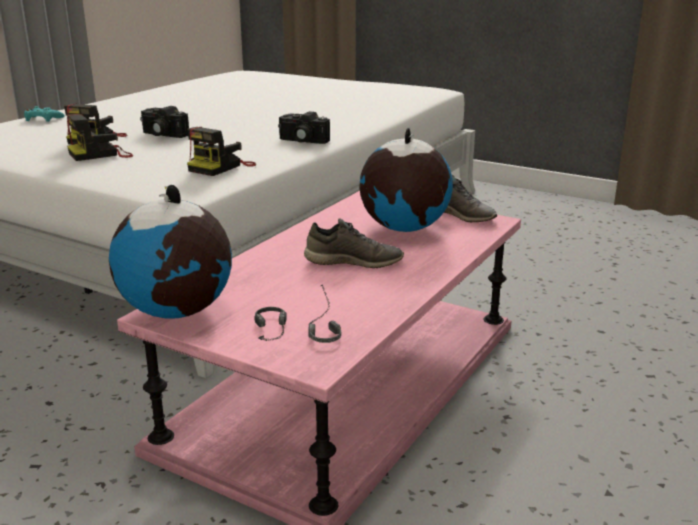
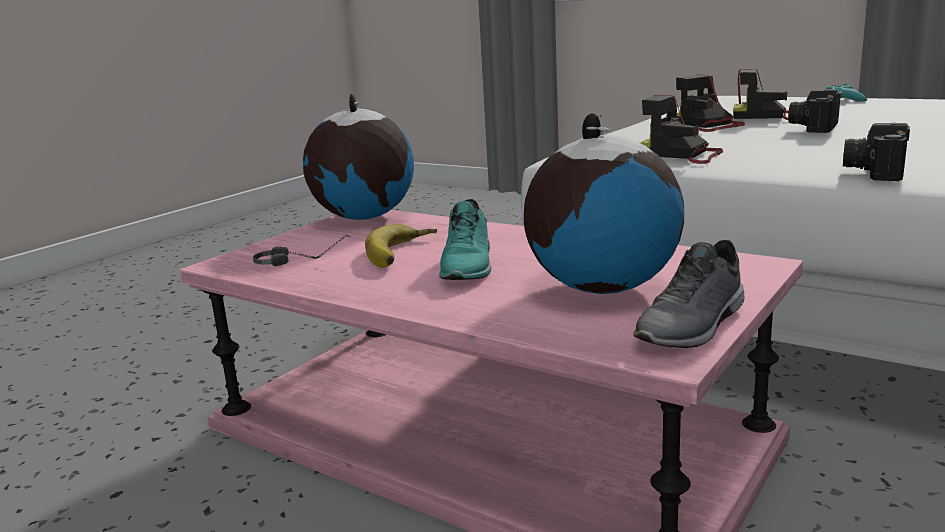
camera: 95 degrees right, 5 degrees down
headphones [254,307,287,341] -> none
grey shoe [304,218,404,268] -> turquoise shoe [439,199,491,280]
none -> banana [365,224,437,268]

